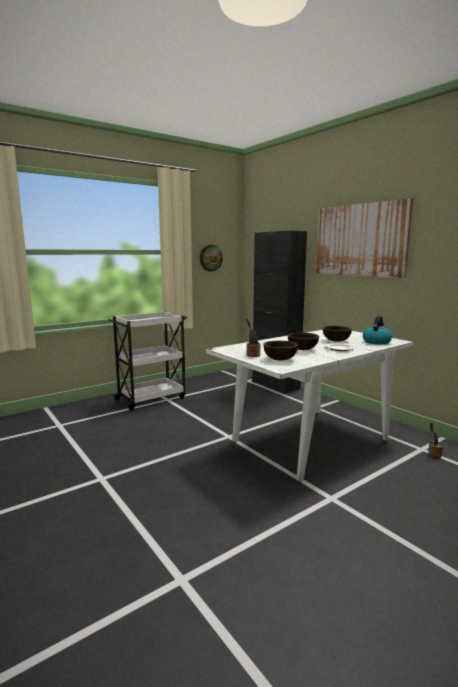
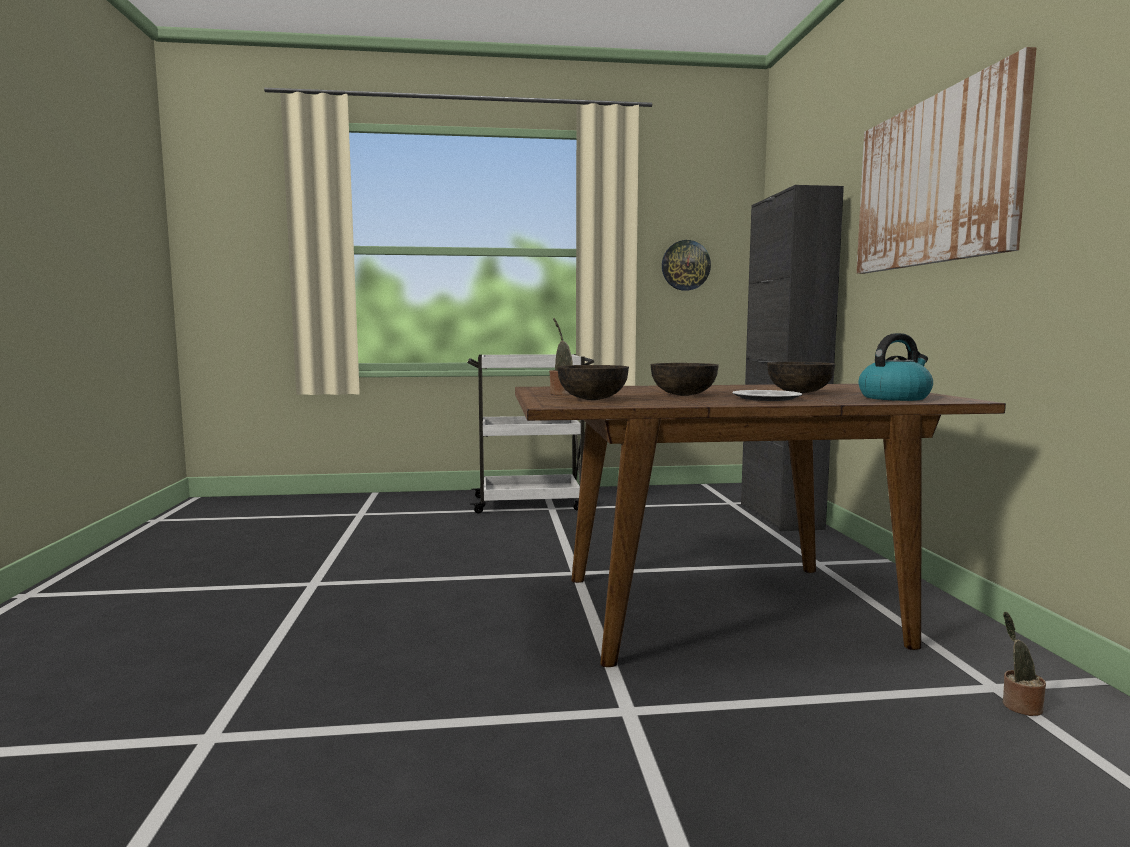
camera: 30 degrees right, 5 degrees down
white dining table [206,330,414,482] -> brown dining table [515,384,1006,667]

